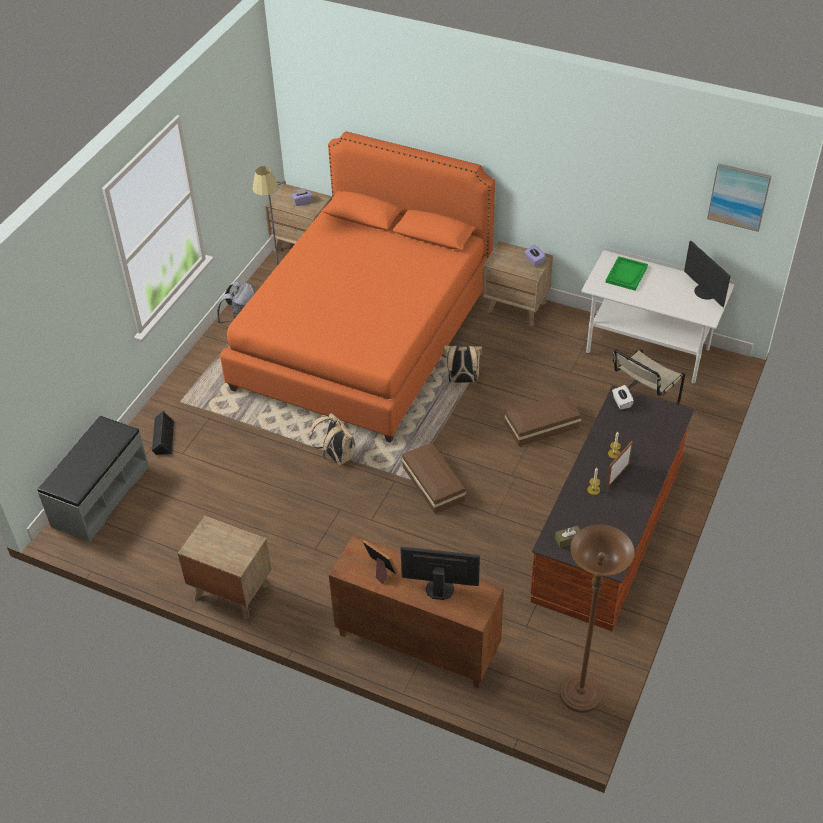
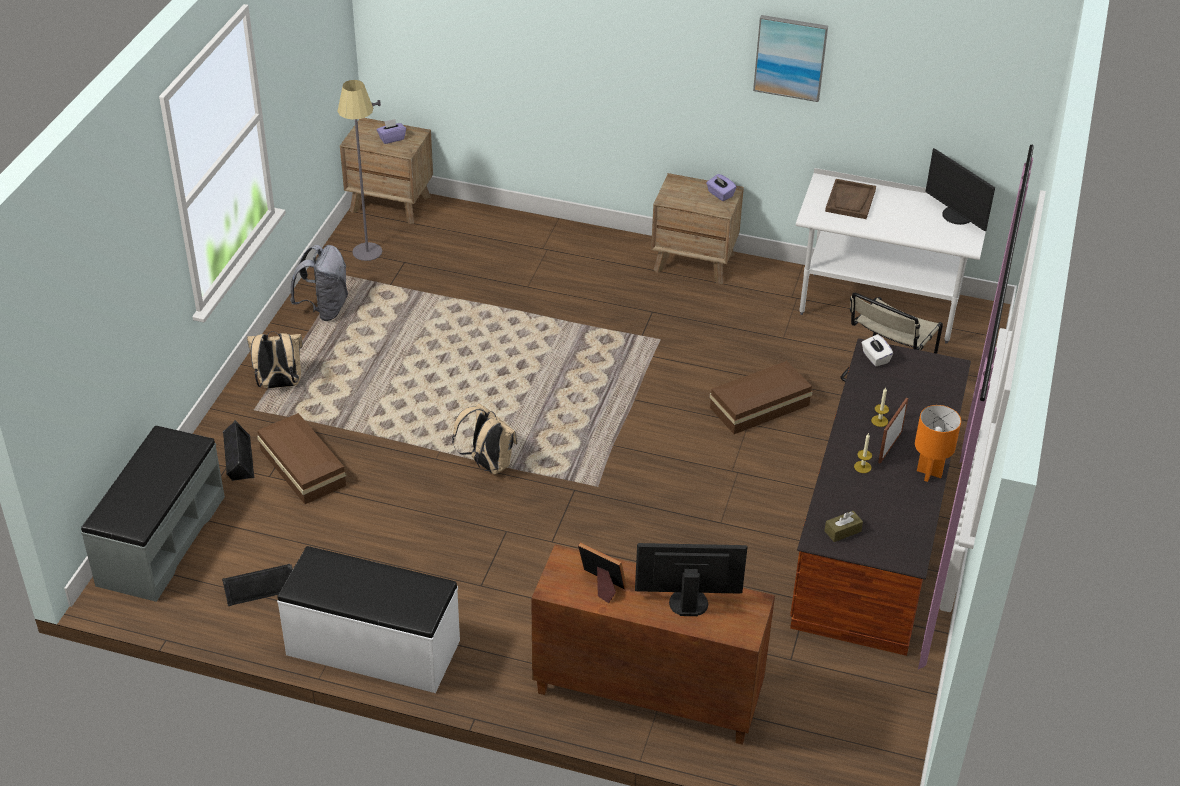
camera: 10 degrees left, 5 degrees down
brown nightstand [178,516,272,619] -> white bench [277,546,460,693]
orange bed [220,131,495,443] -> none
brown storage box [401,442,466,514] -> brown storage box moved to [257,413,346,504]
beige backpack [443,344,482,383] -> beige backpack moved to [247,331,303,388]
brown floor lamp [560,524,635,713] -> none
green tray [605,256,648,291] -> brown tray [825,179,876,219]
picture [707,163,772,232] -> picture moved to [753,15,828,102]
none -> black speaker [222,564,292,606]
none -> orange table lamp [915,405,961,482]

